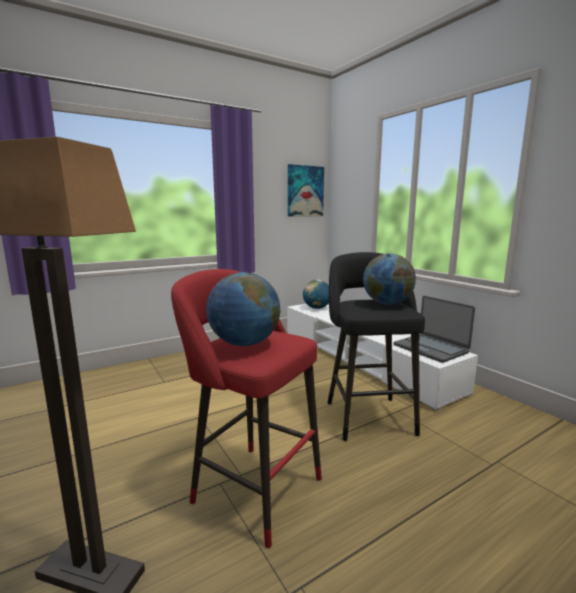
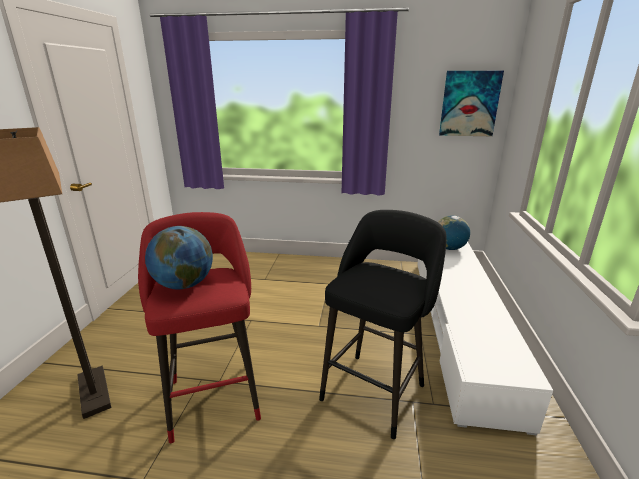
camera: 40 degrees right, 10 degrees up
globe [363,254,416,305] -> none
laptop [394,296,475,363] -> none

